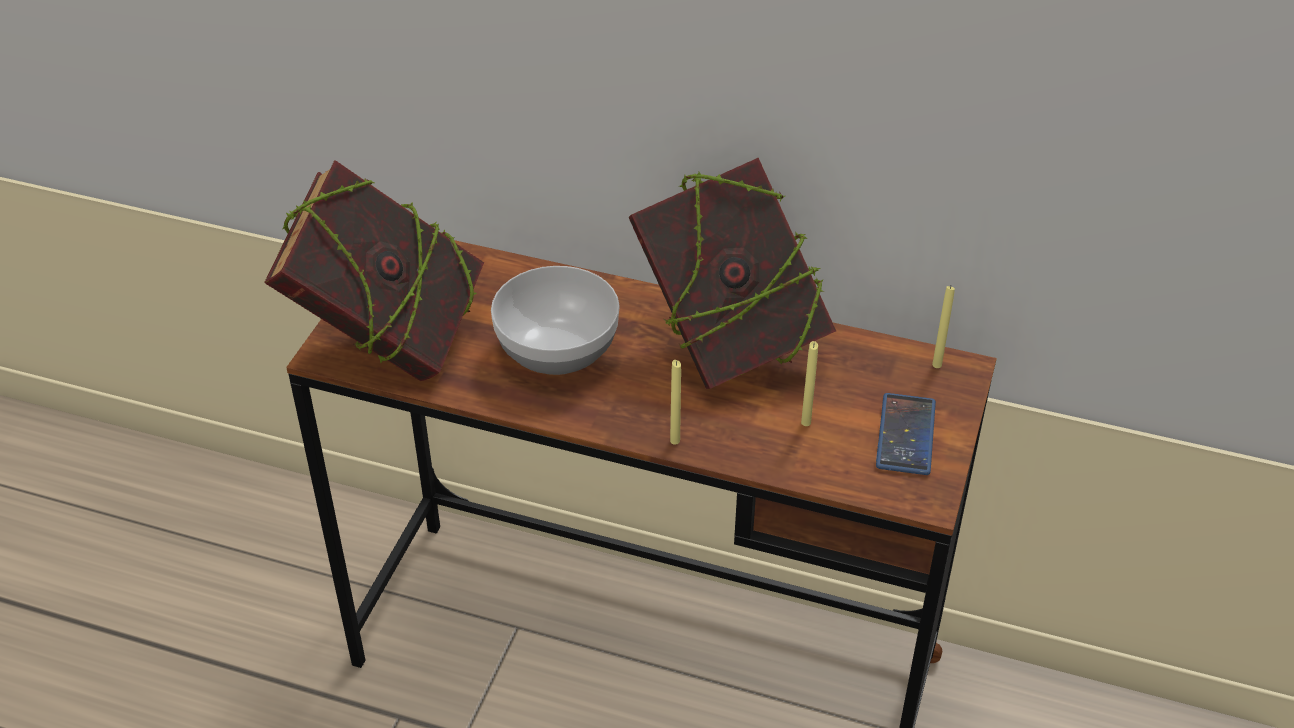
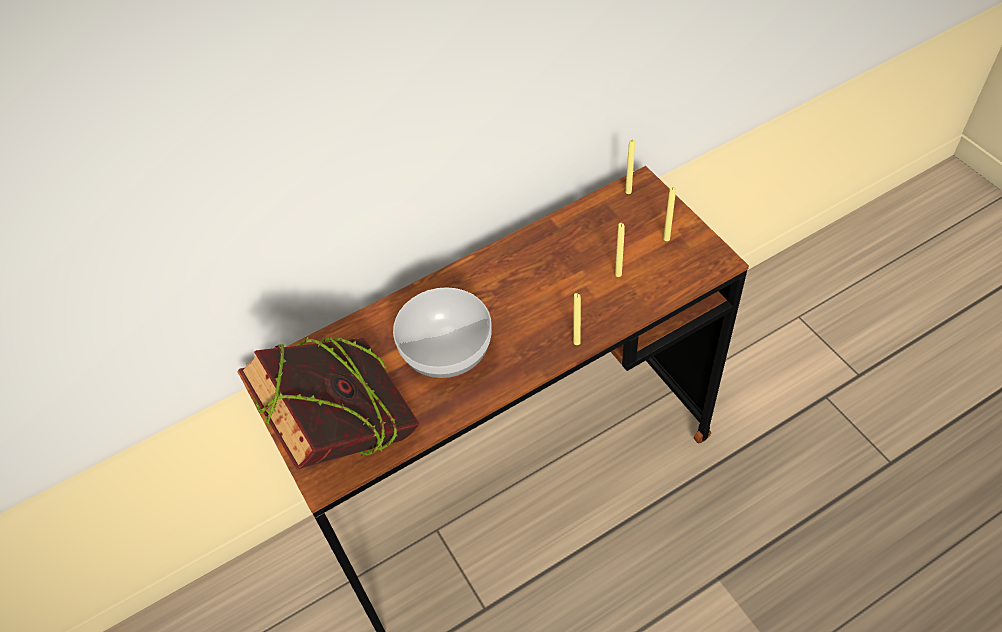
camera: 45 degrees left, 10 degrees up
book [629,157,836,389] -> none
phone [876,393,936,475] -> yellow candle [663,187,676,241]

